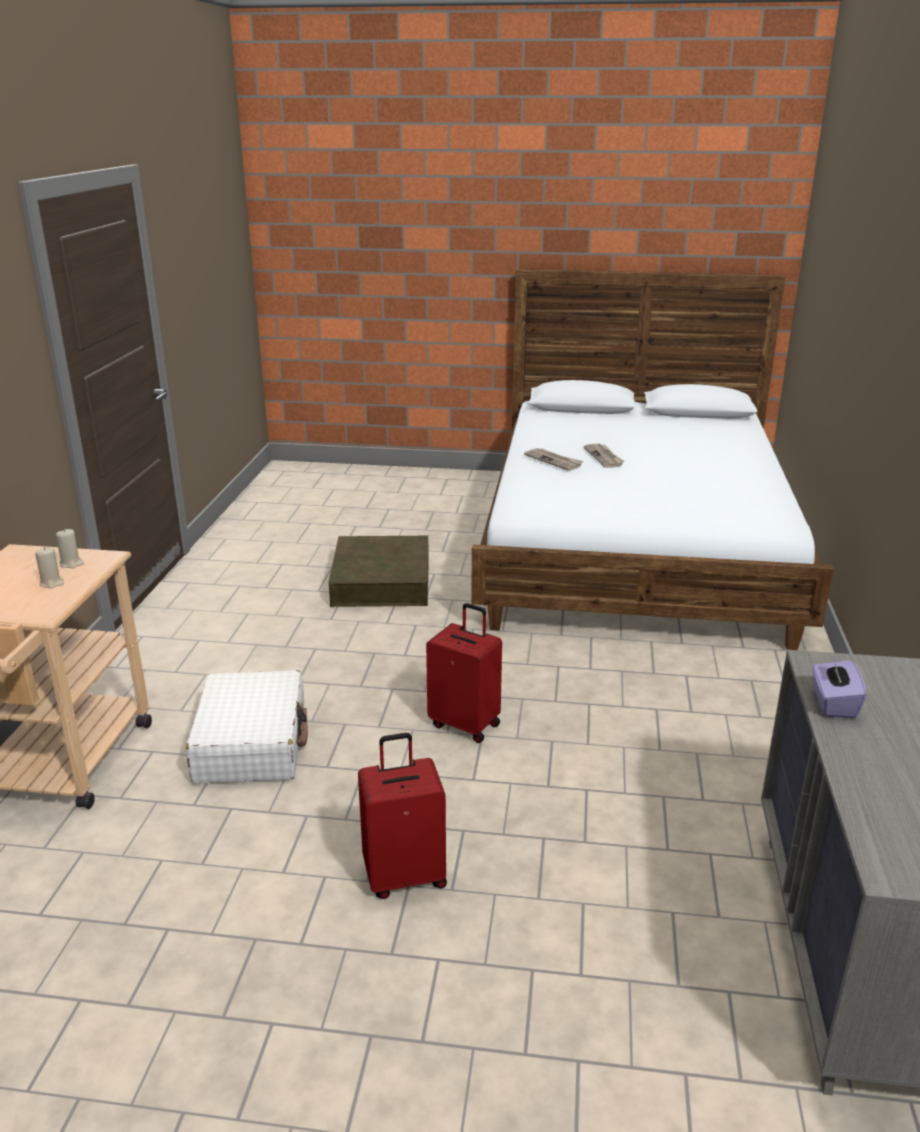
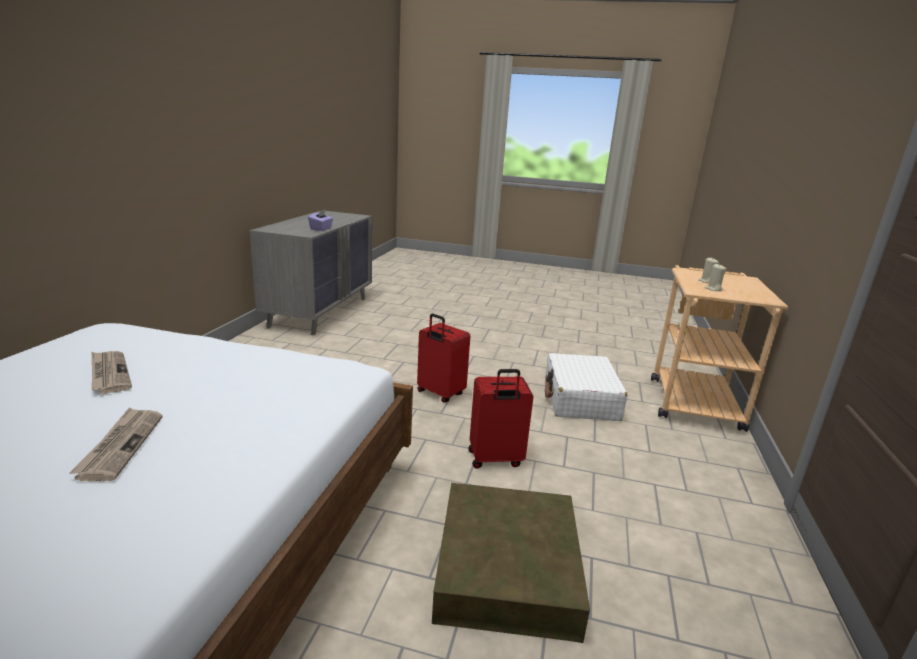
camera: 175 degrees left, 5 degrees down
red suitcase [358,733,447,899] -> red suitcase moved to [468,369,533,469]
newspaper [524,448,584,471] -> newspaper moved to [92,351,132,394]

